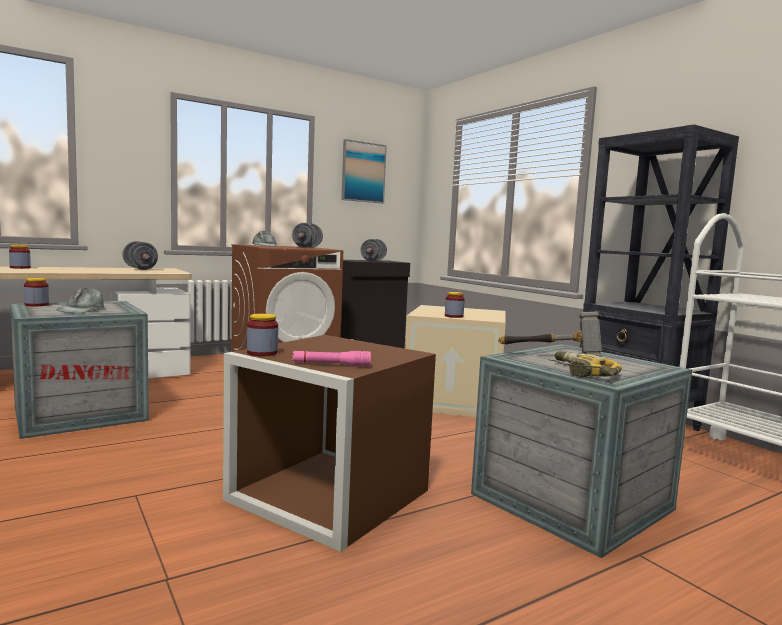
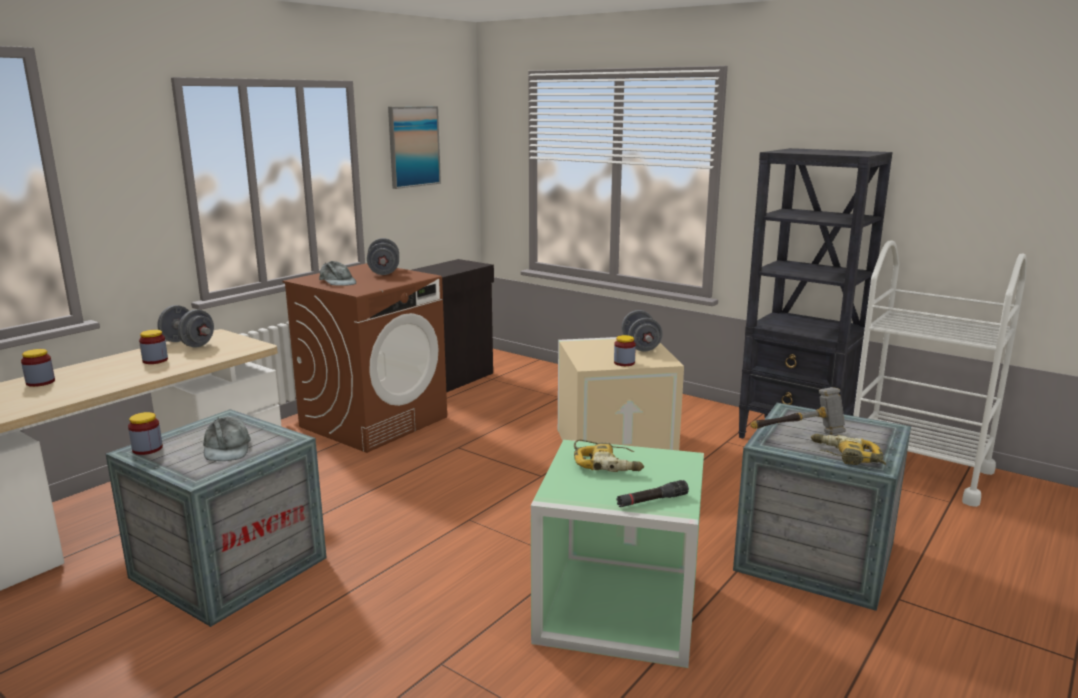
camera: 20 degrees left, 10 degrees up
brown storage box [223,335,436,552] -> green storage box [531,440,704,668]
jar [247,314,278,356] -> jar moved to [139,330,168,364]
pink flashlight [292,351,371,366] -> black flashlight [616,480,689,507]
grey dumbbell [361,239,387,261] -> grey dumbbell moved to [622,310,663,352]
none -> power drill [574,440,644,472]

